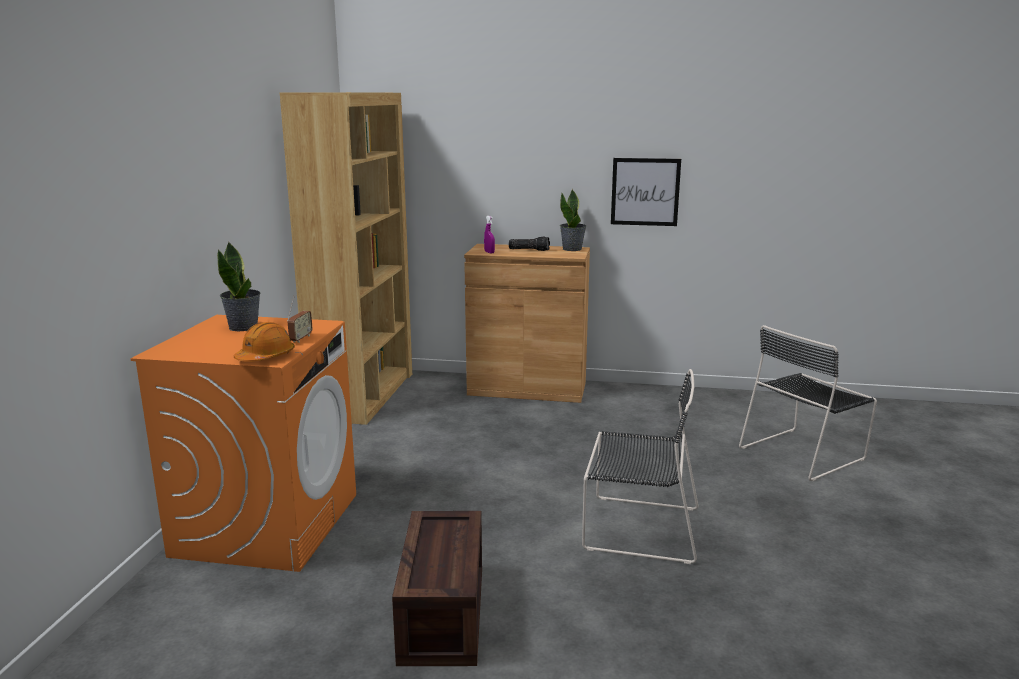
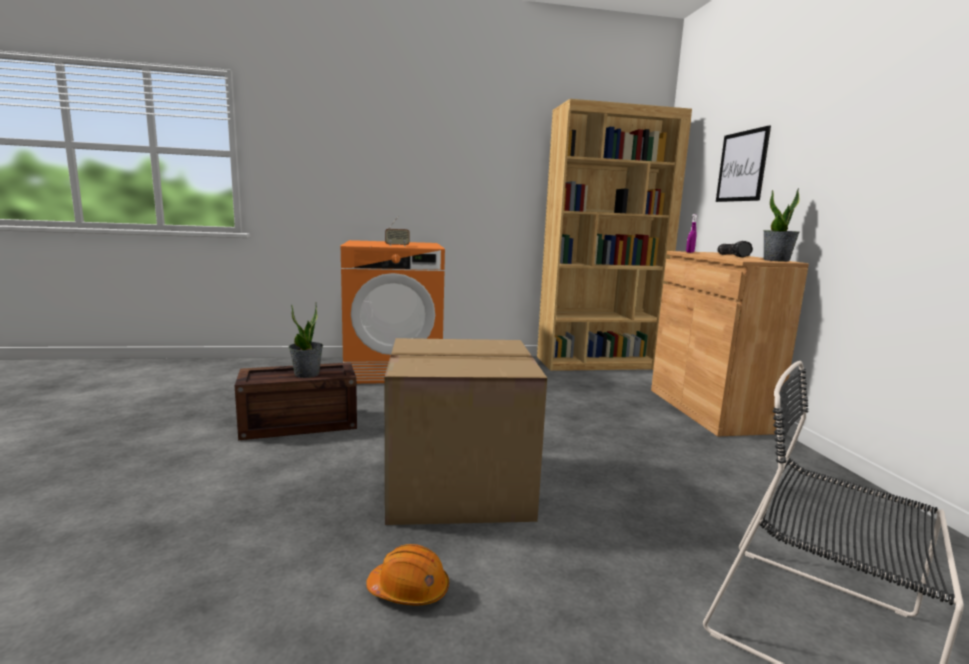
camera: 70 degrees right, 5 degrees down
potted plant [217,242,261,331] -> potted plant moved to [289,302,323,378]
orange hard hat [234,322,295,362] -> orange hard hat moved to [366,544,449,605]
black chair [582,369,698,564] -> cardboard box [385,338,547,525]
picture [611,158,681,226] -> picture moved to [716,125,771,202]

